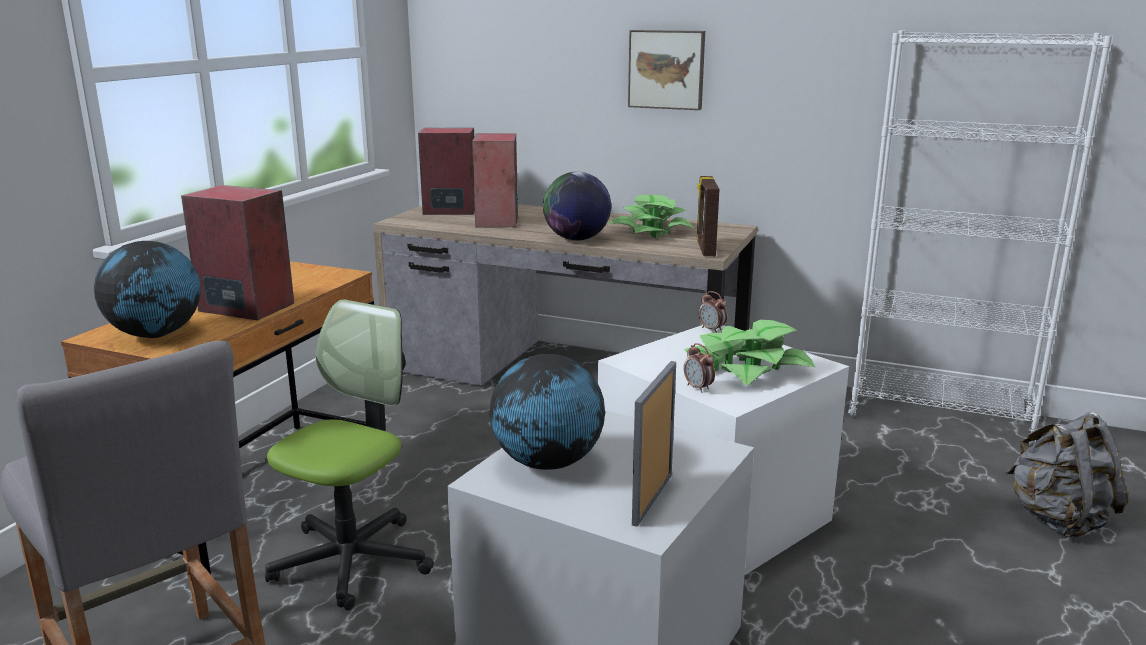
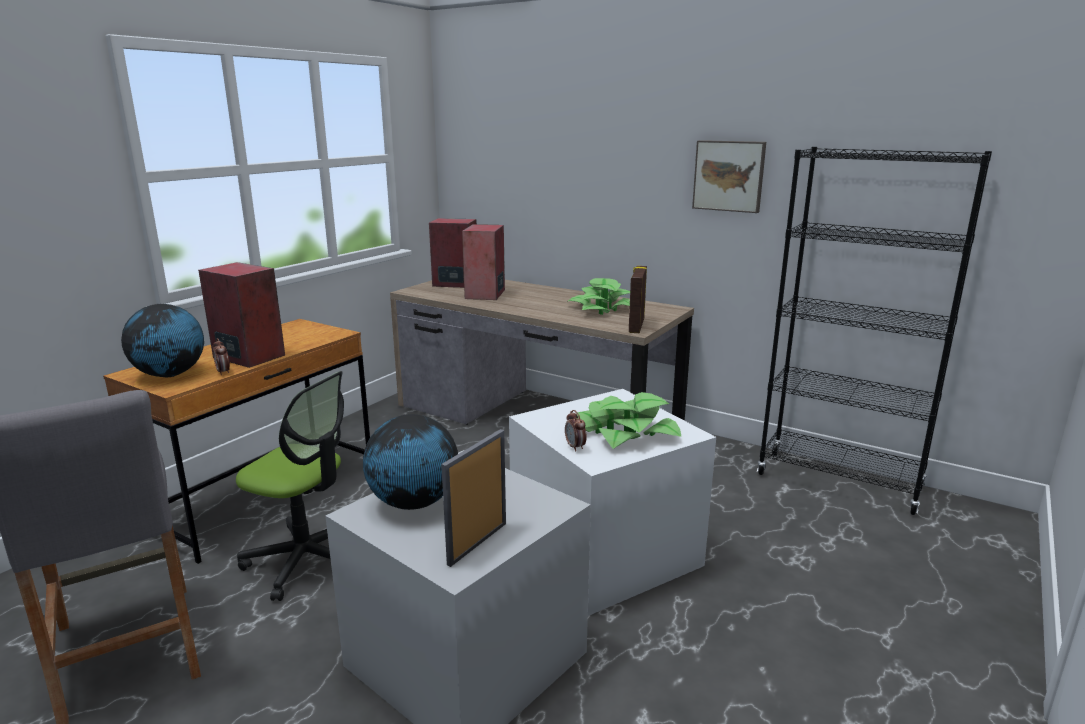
camera: 10 degrees right, 0 degrees up
office chair [265,299,434,610] -> office chair turned 75 degrees clockwise [236,371,344,601]
globe [543,172,611,241] -> none
picture [628,30,705,110] -> picture moved to [692,140,766,213]
alarm clock [699,291,727,333] -> alarm clock moved to [213,338,230,375]
white bookcase [848,31,1113,446] -> black bookcase [757,147,992,515]
grey backpack [1006,412,1128,537] -> none

